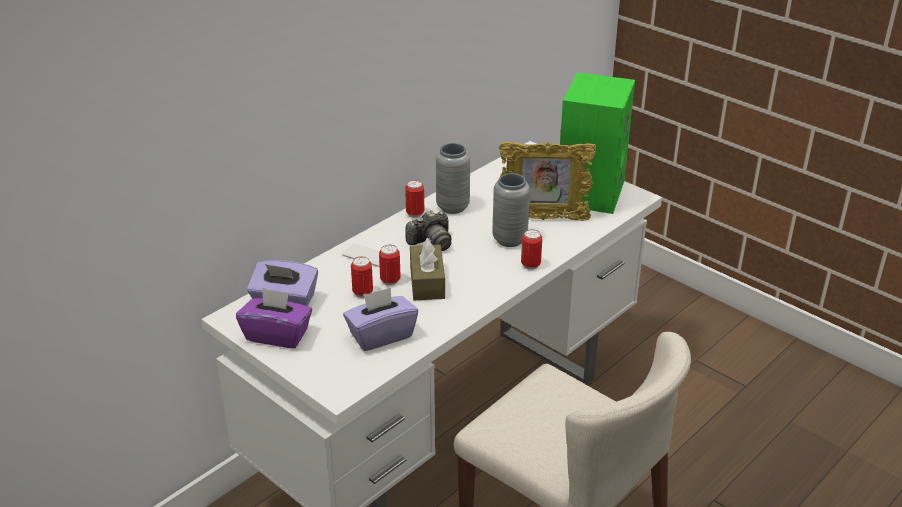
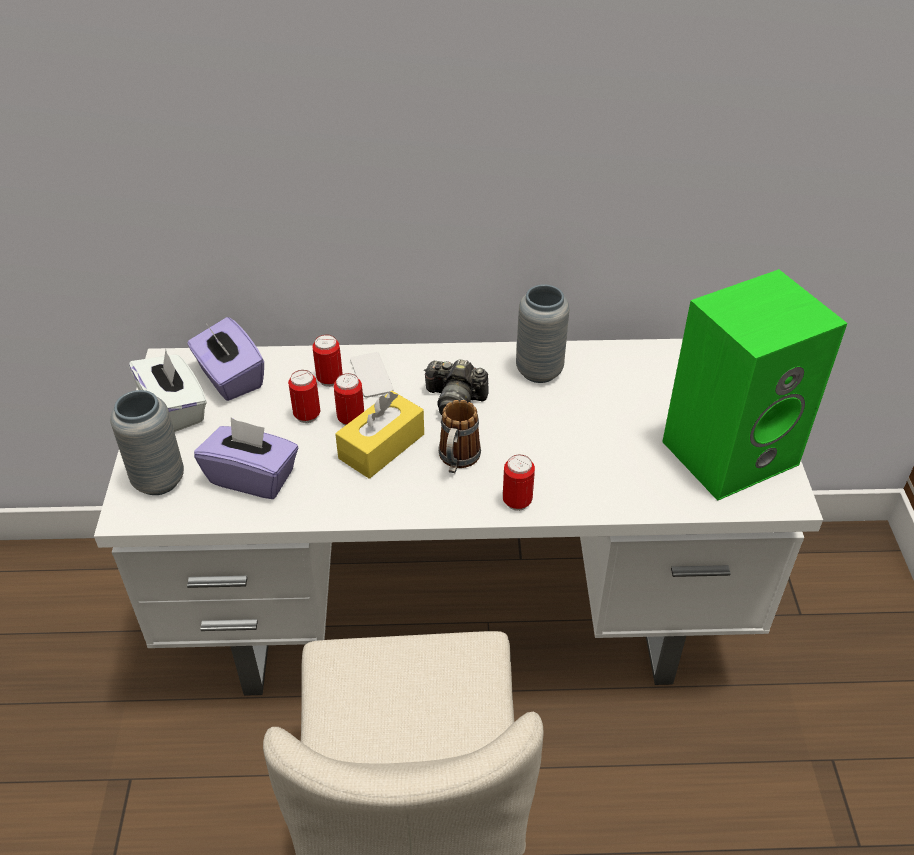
camera: 45 degrees right, 10 degrees up
purple tissue box [236,288,312,348] -> white tissue box [129,350,207,432]
can [405,180,424,218] -> can moved to [312,335,343,387]
brown tissue box [410,238,445,300] -> yellow tissue box [335,391,424,479]
grey vase [492,173,530,247] -> grey vase moved to [110,390,184,495]
picture frame [499,142,597,221] -> none
none -> mug [439,400,481,473]

